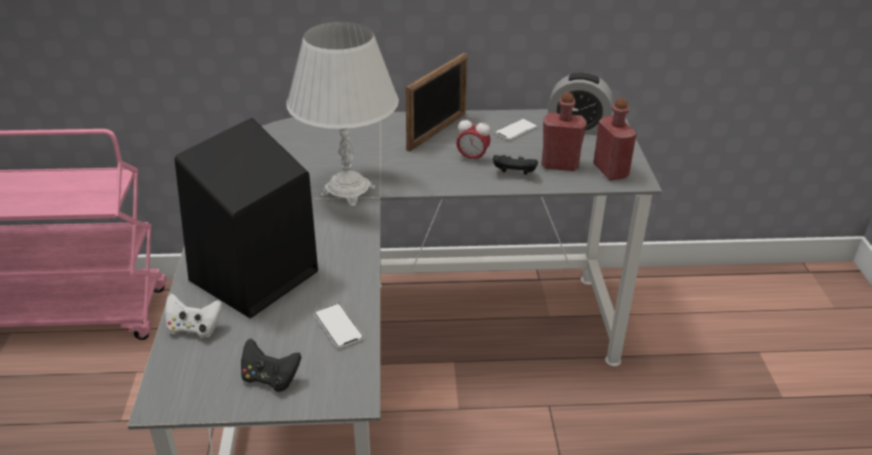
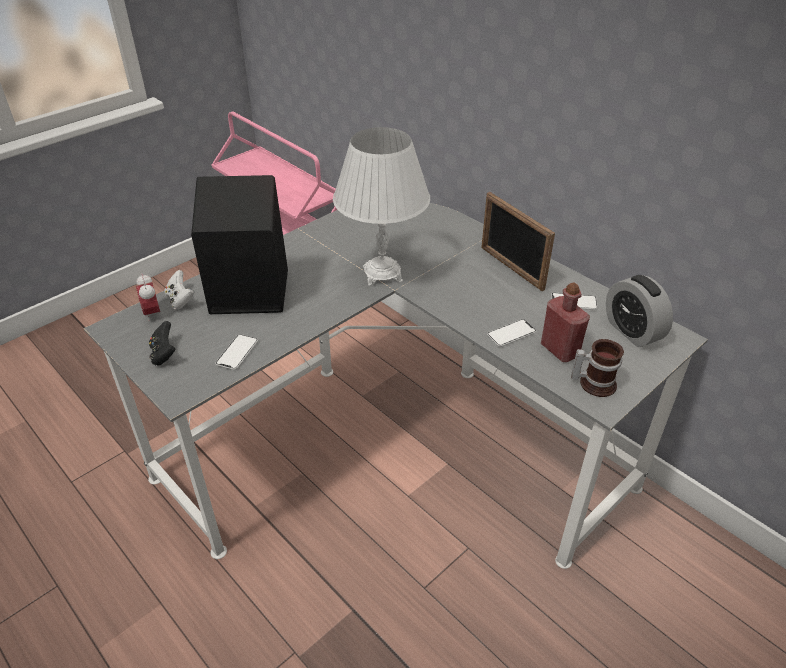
camera: 50 degrees right, 5 degrees up
picture frame [406,53,467,152] -> picture frame turned 60 degrees clockwise [481,192,555,291]
alarm clock [456,116,491,163] -> alarm clock moved to [136,273,160,322]
black game controller [493,155,538,175] -> phone [487,319,536,347]
red bottle [593,98,637,181] -> mug [571,339,624,397]

